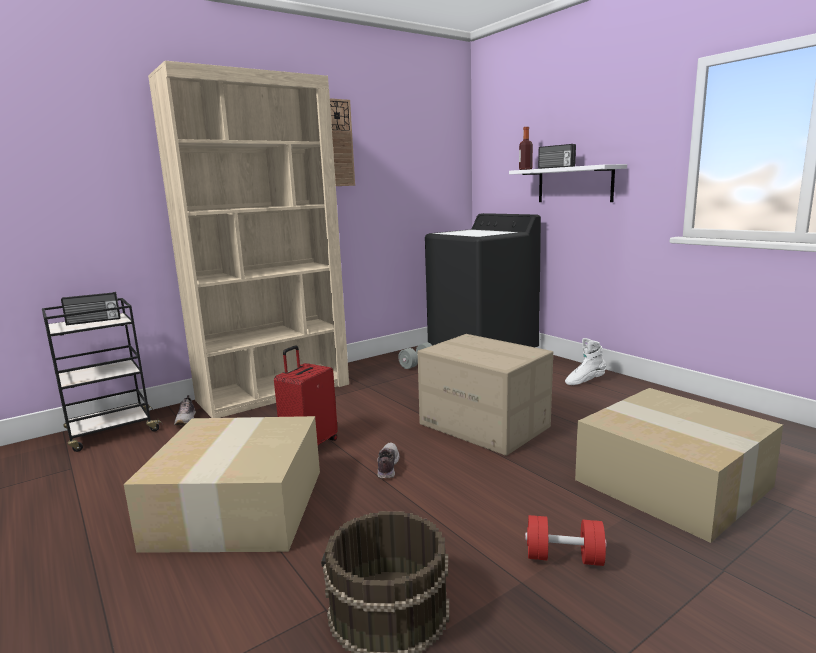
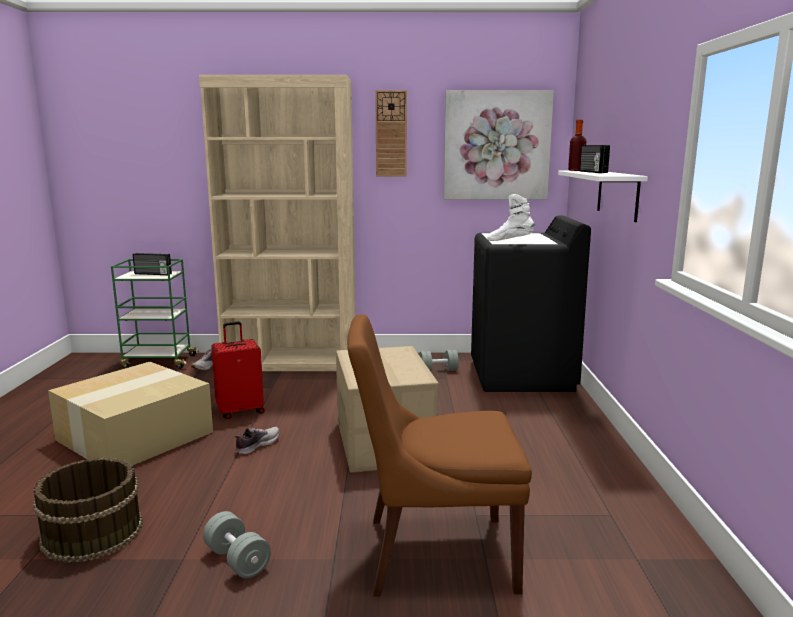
camera: 35 degrees right, 0 degrees up
black cart [42,298,163,452] -> green cart [111,259,199,369]
red dumbbell [525,515,607,566] -> grey dumbbell [203,511,271,578]
white boot [565,338,606,385] -> white boot moved to [487,194,535,241]
cardboard box [575,388,783,543] -> brown chair [347,314,532,597]
none -> picture [444,90,554,199]

